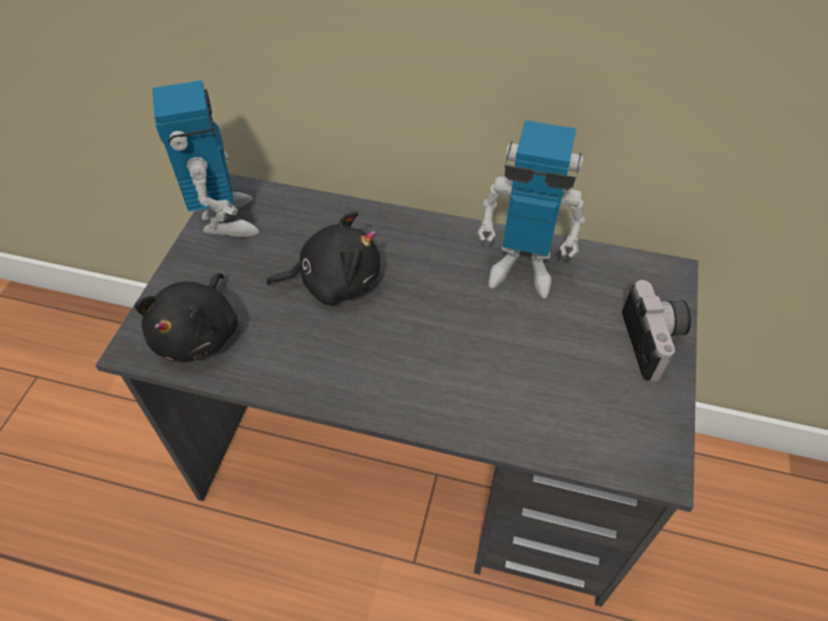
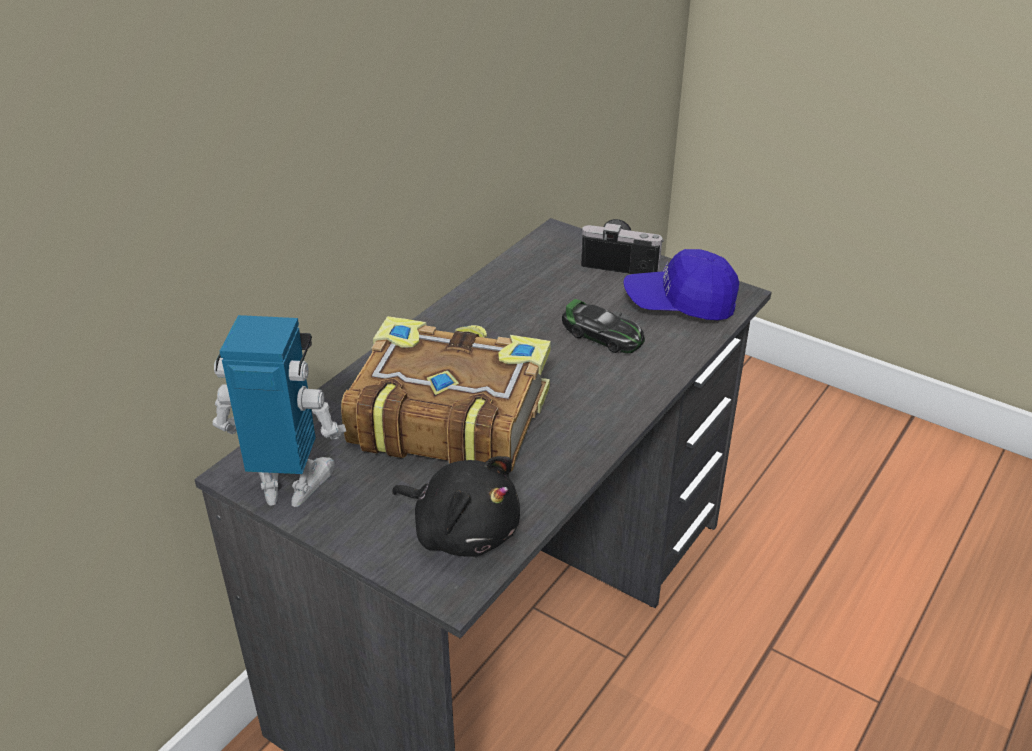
camera: 70 degrees left, 15 degrees down
black plush toy [266,211,380,305] -> book [341,316,551,472]
toy robot [477,120,586,298] -> none
none -> toy car [562,299,645,353]
none -> blue cap [623,249,739,320]

